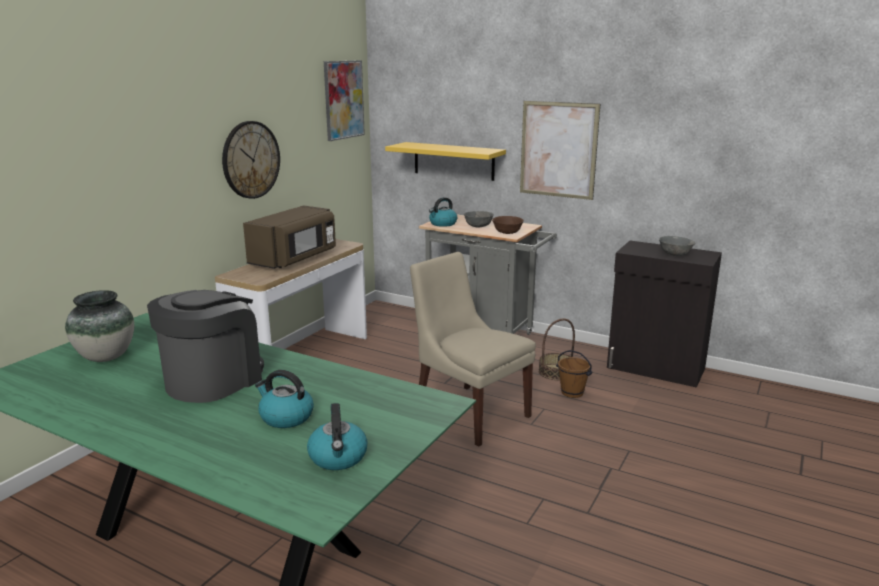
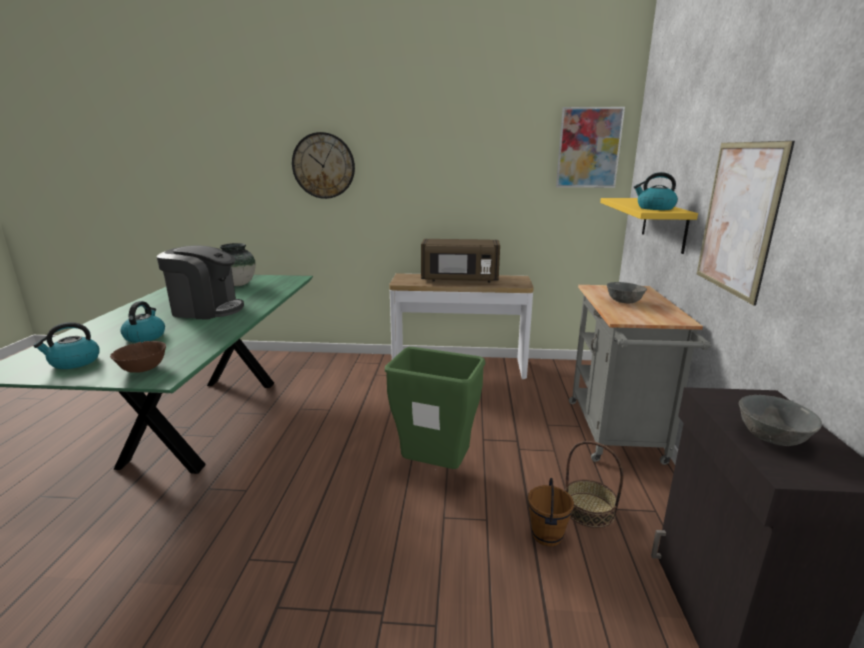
camera: 65 degrees right, 0 degrees up
wall clock [222,121,280,199] -> wall clock moved to [292,132,355,199]
beige chair [410,252,536,447] -> green trash can [385,347,485,469]
kettle [429,197,457,227] -> kettle moved to [634,172,678,210]
brown bowl [492,216,524,234] -> brown bowl moved to [110,341,166,373]

